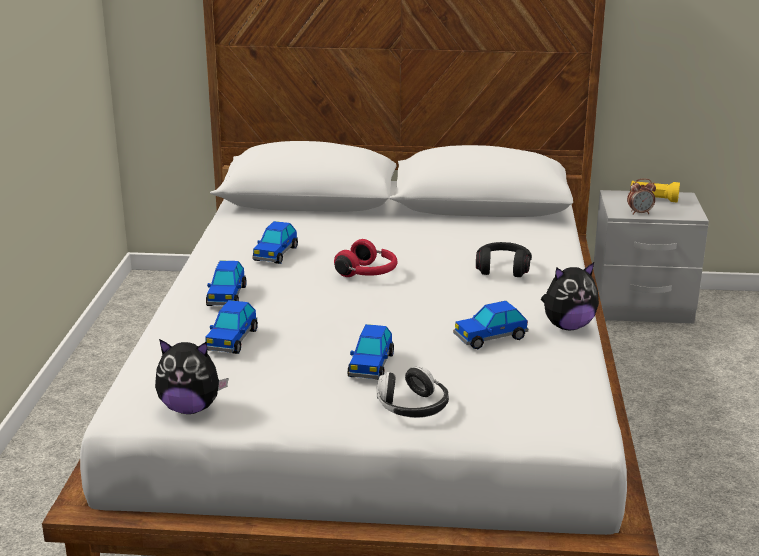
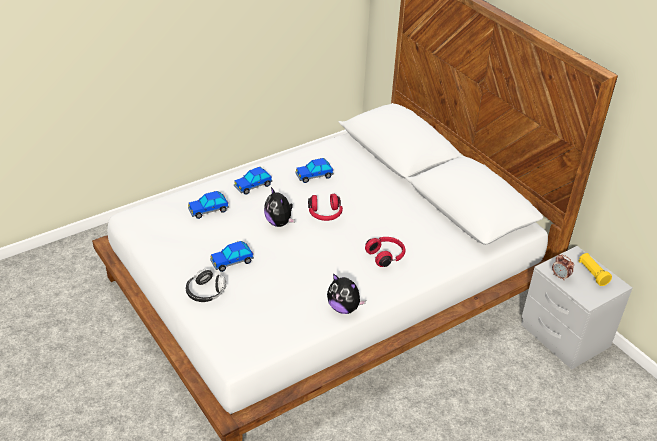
camera: 50 degrees right, 15 degrees up
plush toy [155,339,228,414] -> plush toy moved to [264,187,295,227]
toy car [453,301,528,349] -> none
black headphones [476,242,532,277] -> red headphones [365,237,405,267]

